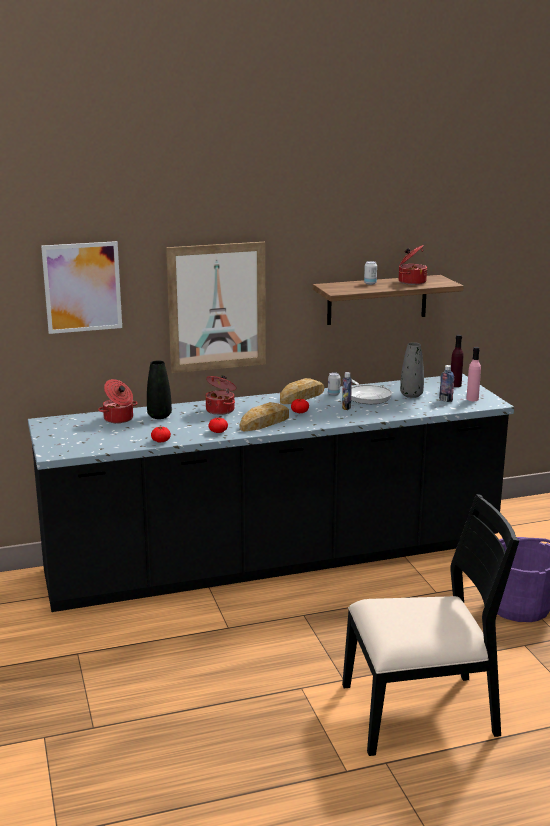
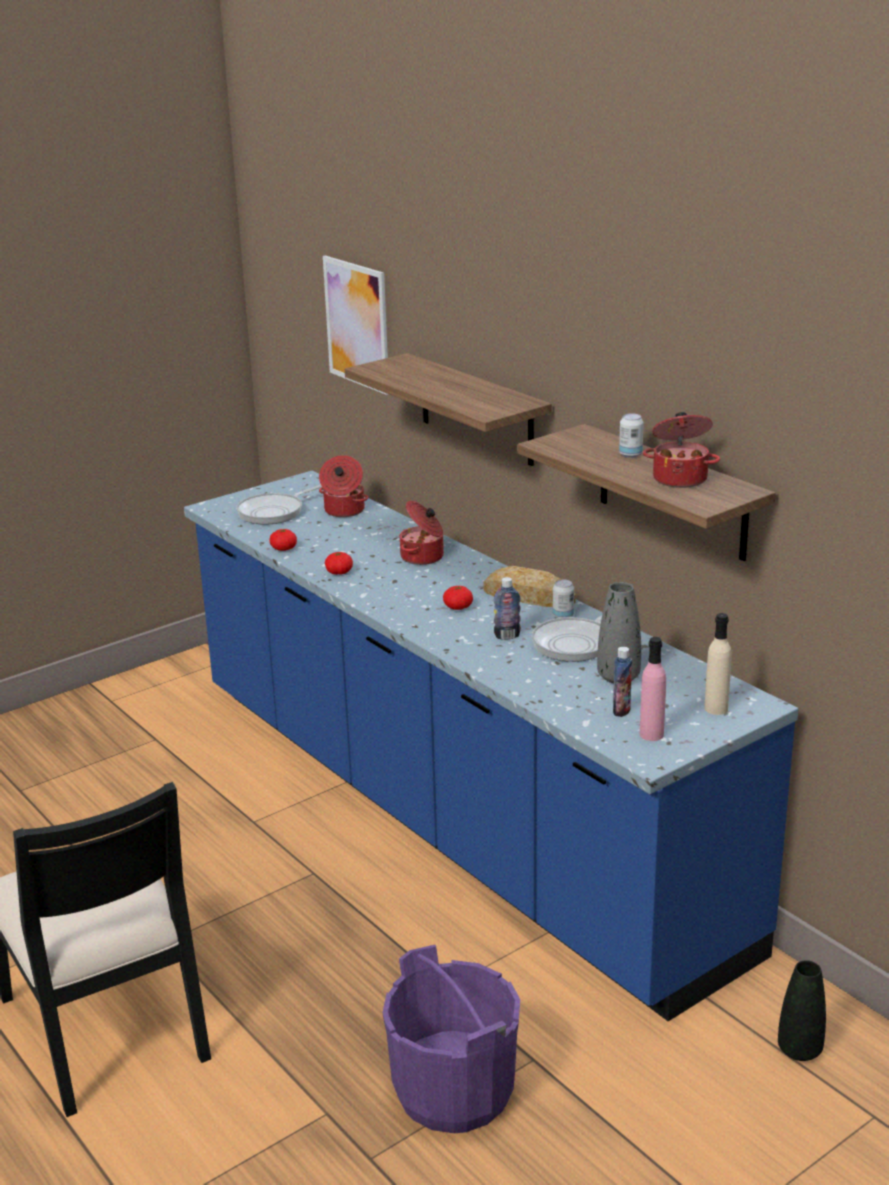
camera: 70 degrees right, 5 degrees up
black counter [28,374,514,612] -> blue counter [184,471,798,1021]
black vase [147,360,172,419] -> black vase moved to [778,960,826,1061]
picture [166,242,266,373] -> shelf [345,353,552,466]
bread [240,402,289,431] -> none
purple bottle [451,335,463,387] -> beige bottle [704,613,732,715]
none -> frying pan [236,485,322,525]

